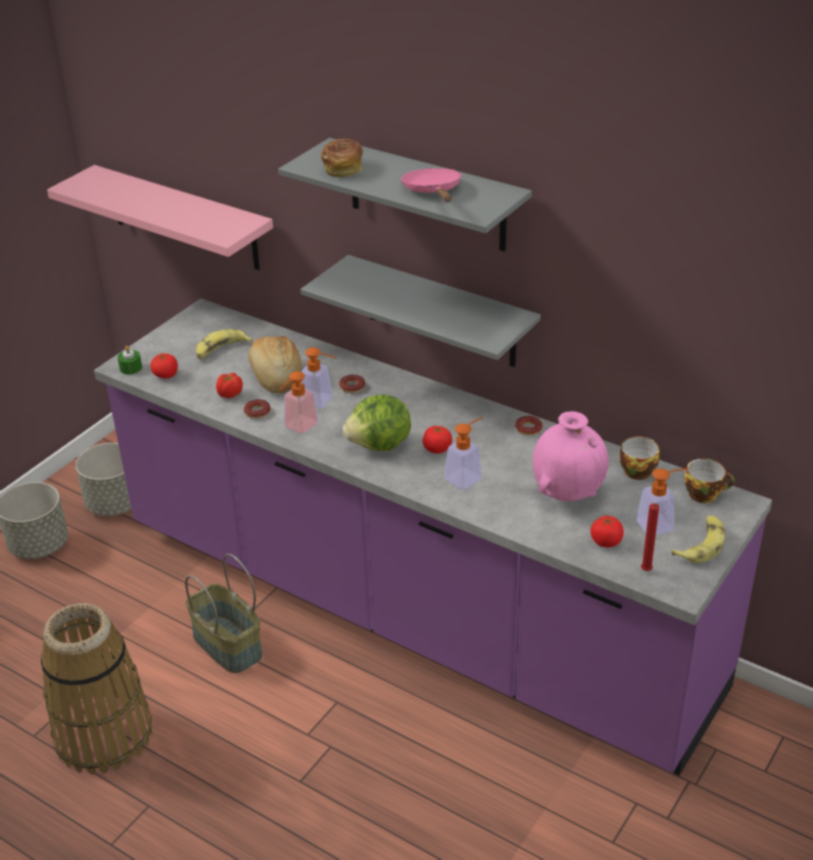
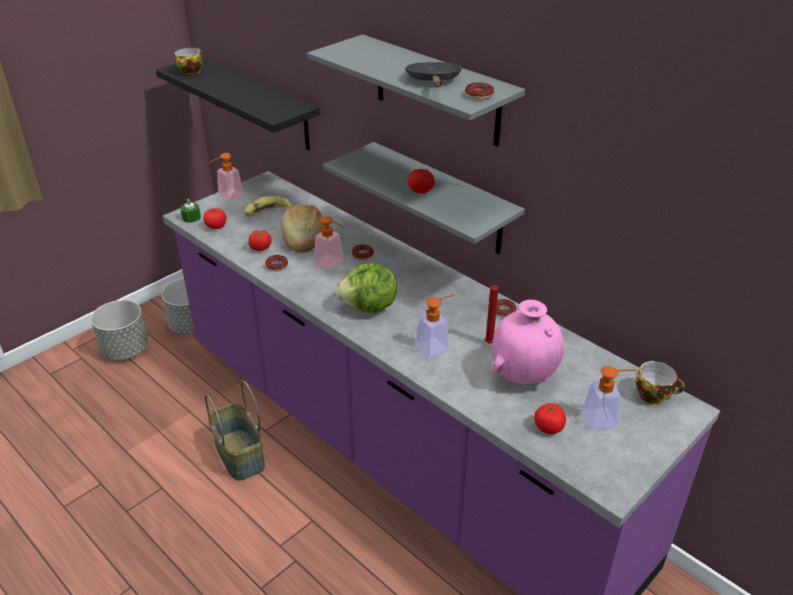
camera: 10 degrees right, 0 degrees up
basket [41,603,152,774] -> none
pink shelf [47,165,273,270] -> black shelf [156,57,320,151]
soap dispenser [280,371,319,434] -> soap dispenser moved to [209,153,244,201]
bread [321,139,363,177] -> none
pink frying pan [401,168,462,202] -> black frying pan [405,62,462,87]
tomato [423,426,452,454] -> tomato moved to [408,168,435,193]
cup [619,436,660,480] -> cup moved to [175,48,203,76]
red candle [641,503,659,571] -> red candle moved to [485,285,498,343]
banana [671,515,725,563] -> none
none -> donut [465,82,494,100]

